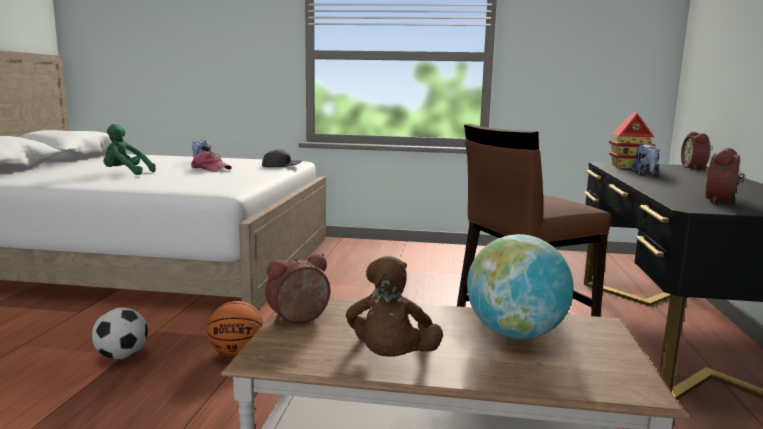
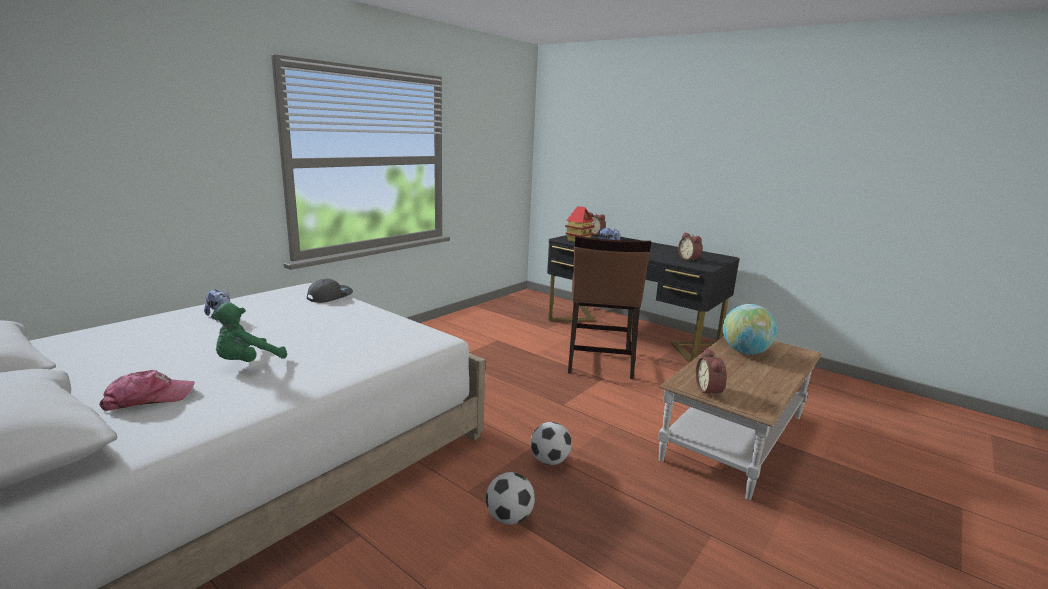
camera: 60 degrees left, 5 degrees up
cap [191,151,232,172] -> cap moved to [99,370,194,411]
basketball [207,301,263,357] -> football [530,422,572,465]
brown plush toy [346,256,443,357] -> none

